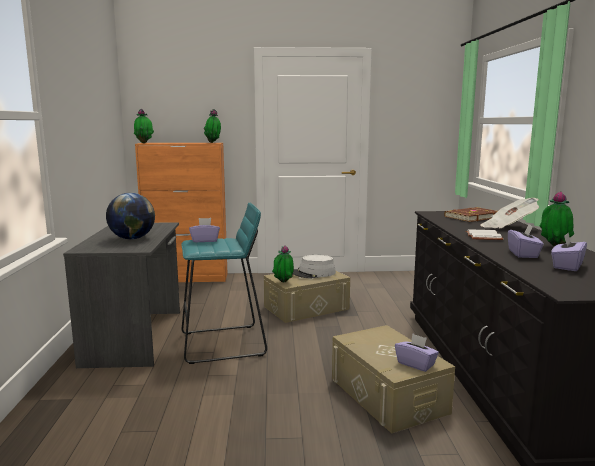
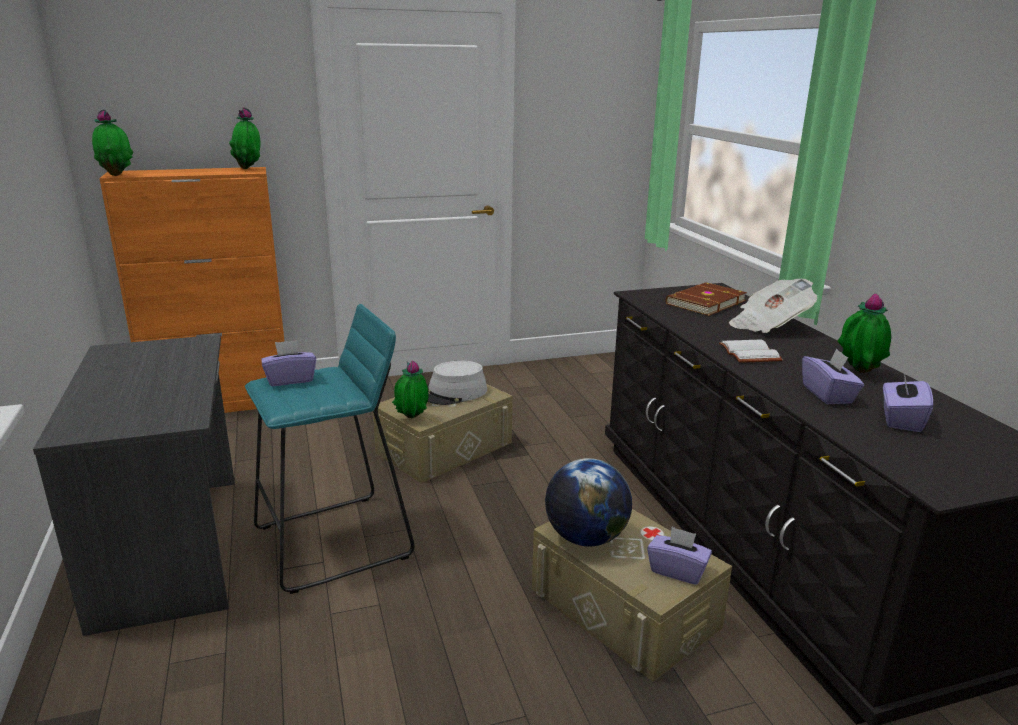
camera: 15 degrees left, 10 degrees up
globe [106,193,155,239] -> globe moved to [545,458,632,547]

